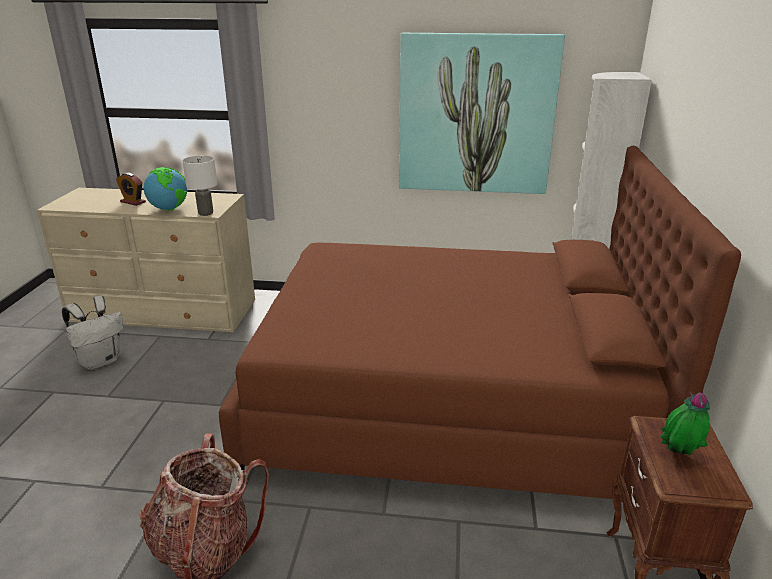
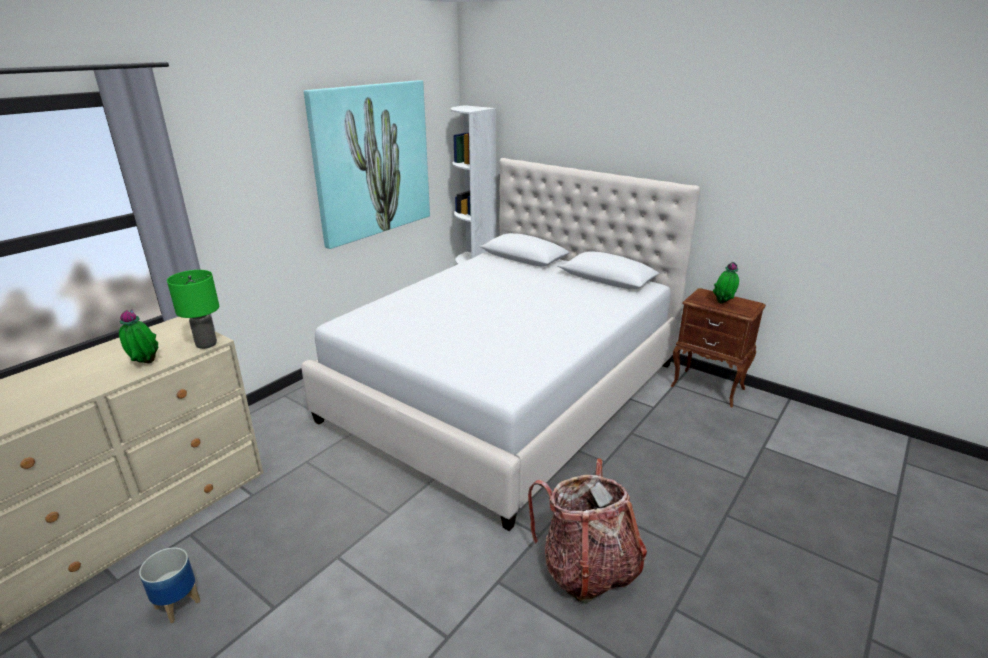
camera: 60 degrees left, 0 degrees up
white backpack [62,296,123,370] -> planter [139,547,200,623]
alarm clock [116,173,146,206] -> none
globe [144,167,187,211] -> potted plant [119,309,158,363]
white table lamp [182,155,217,216] -> green table lamp [167,270,220,349]
brown bed [219,146,741,499] -> white bed [301,158,700,531]

